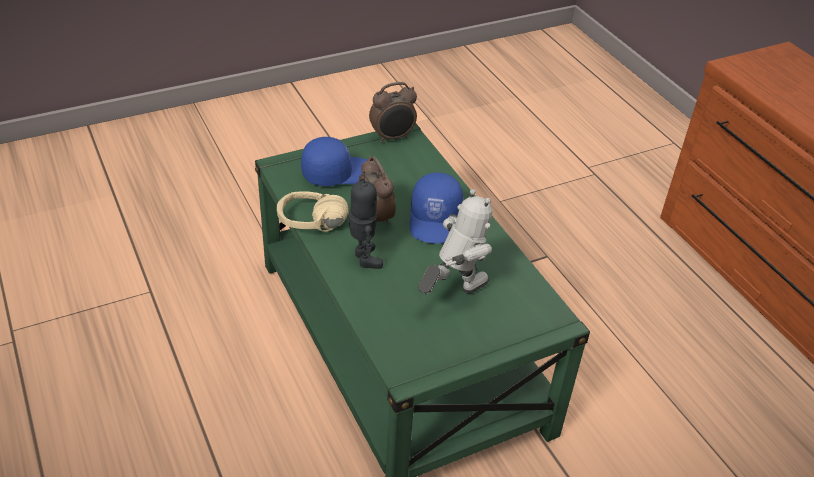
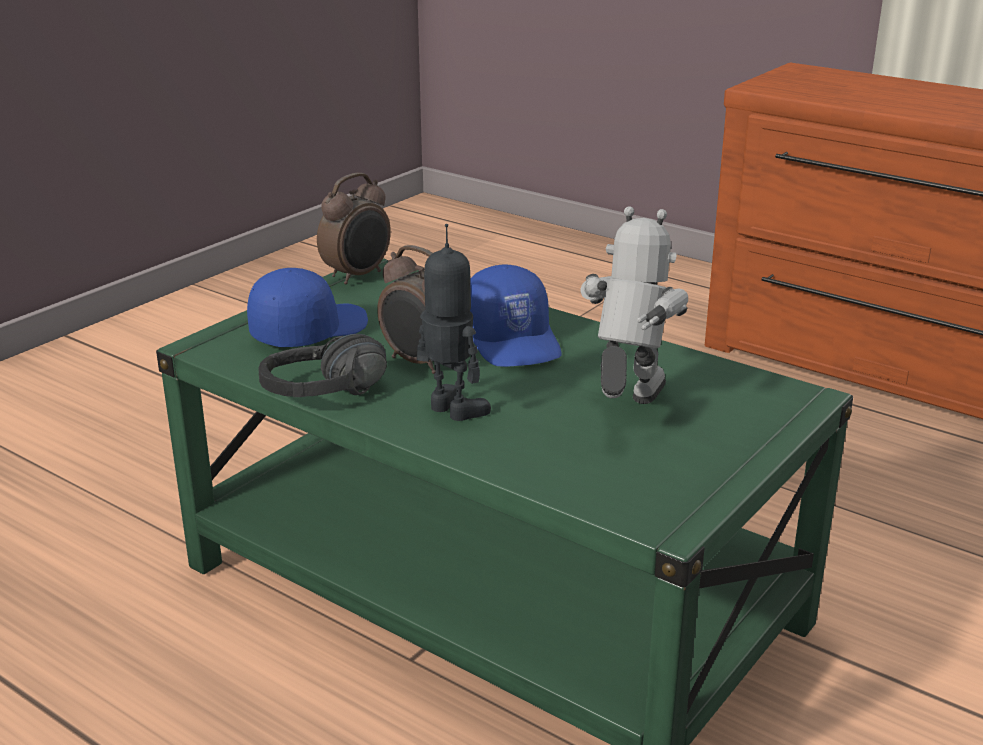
camera: 25 degrees left, 15 degrees down
beige headphones [277,191,349,232] -> black headphones [259,334,387,397]

